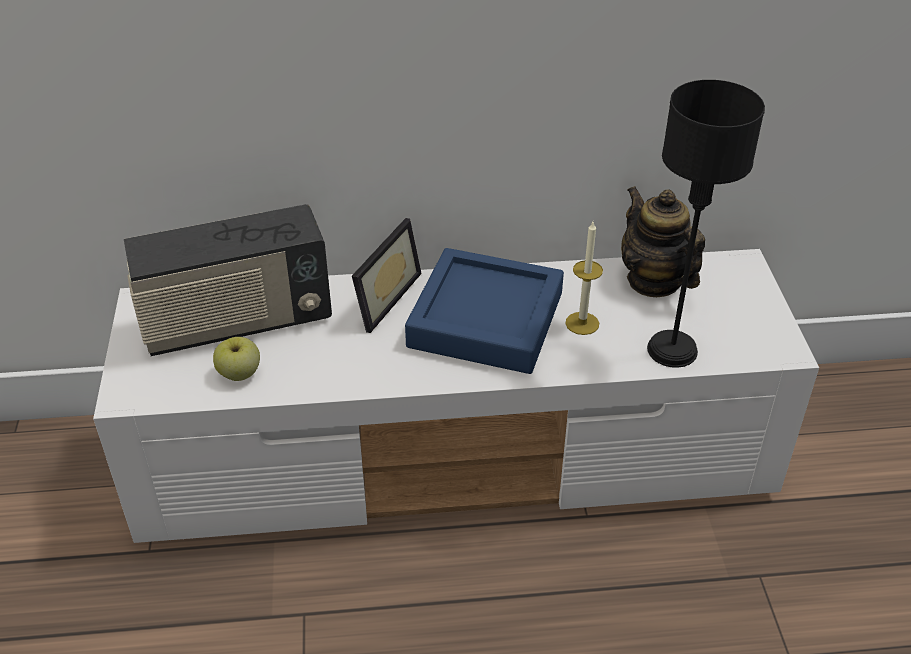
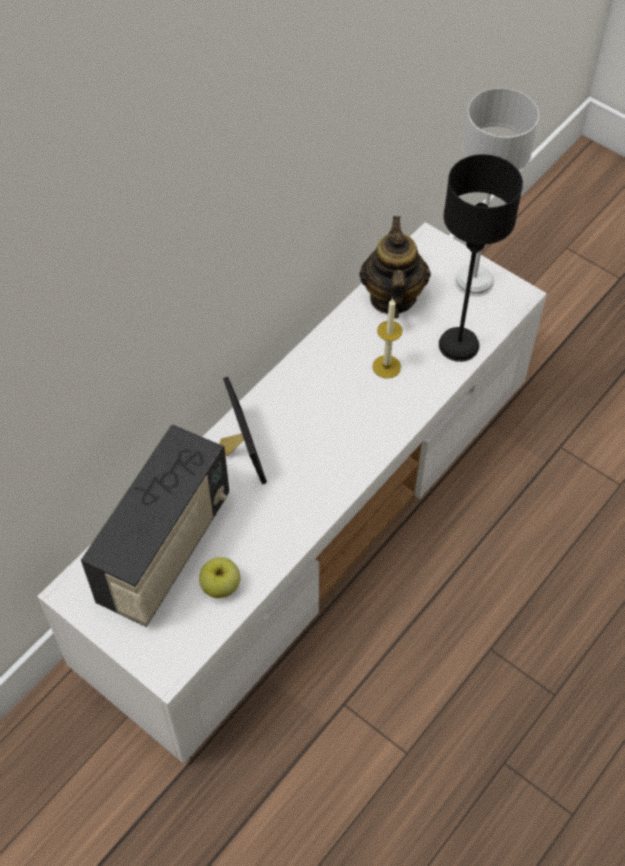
camera: 45 degrees left, 15 degrees up
blue tray [405,248,564,374] -> none
teapot [621,186,705,297] -> teapot turned 75 degrees clockwise [359,216,431,319]
none -> grey table lamp [455,88,539,296]

